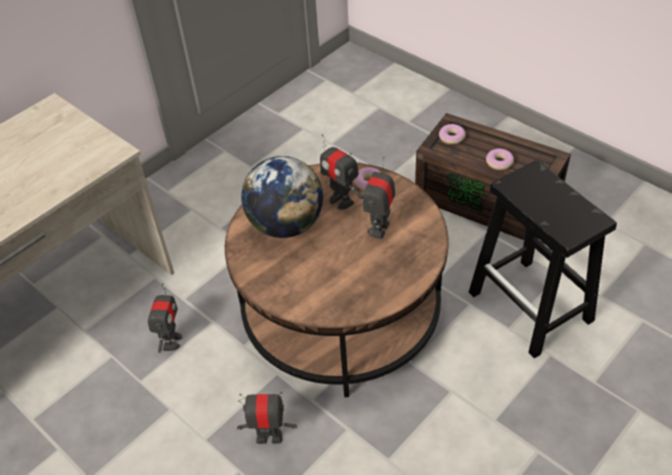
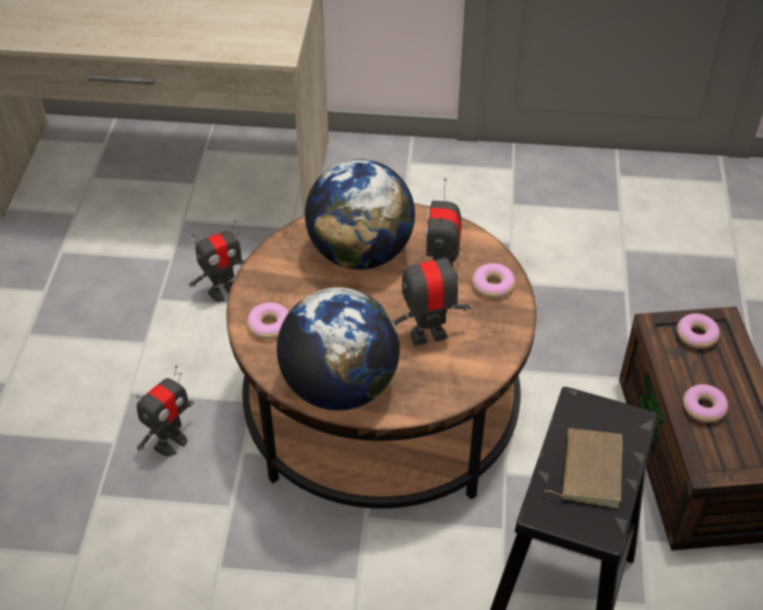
camera: 50 degrees right, 0 degrees up
toy robot [237,392,297,444] -> toy robot turned 75 degrees clockwise [137,366,194,457]
none -> donut [247,302,289,340]
none -> globe [277,287,400,411]
none -> brown book [544,428,623,508]

